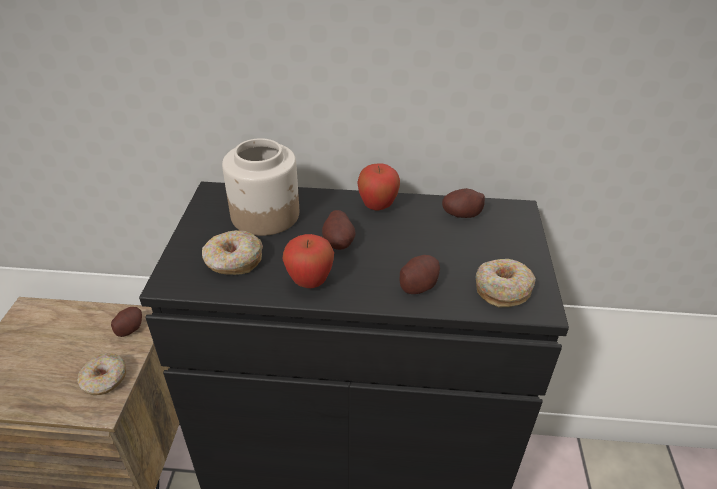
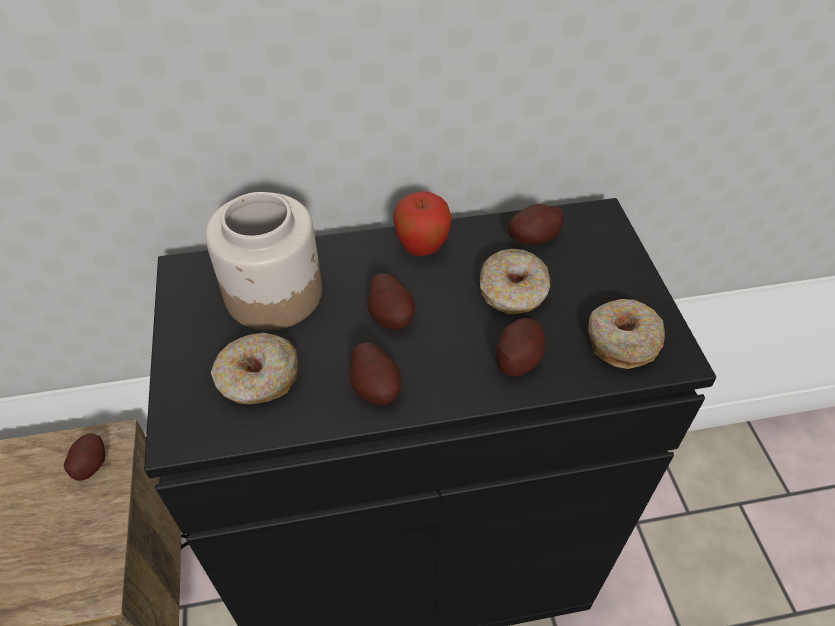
camera: 15 degrees left, 10 degrees up
donut [77,353,126,395] -> donut moved to [480,249,550,314]
apple [283,234,334,288] -> potato [349,343,401,405]

